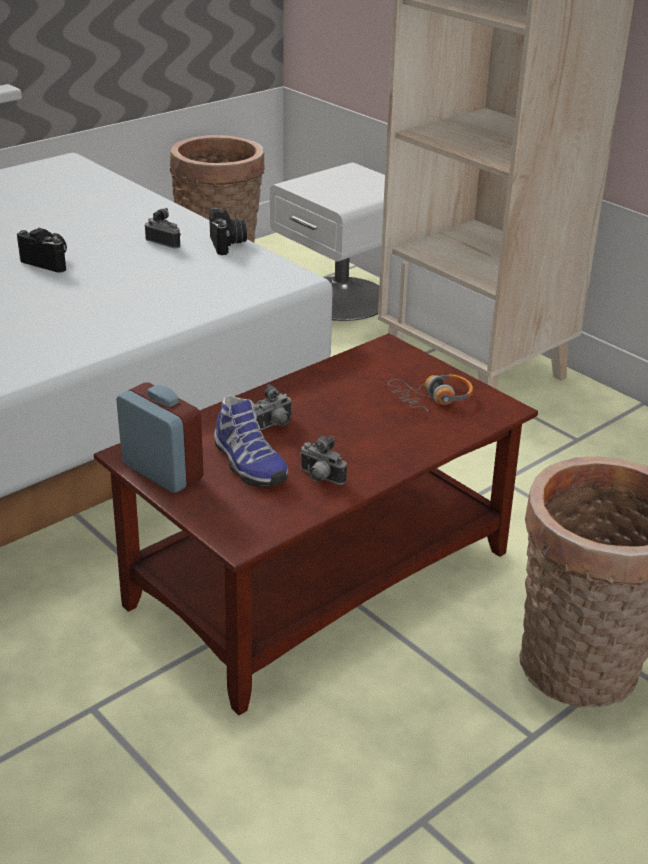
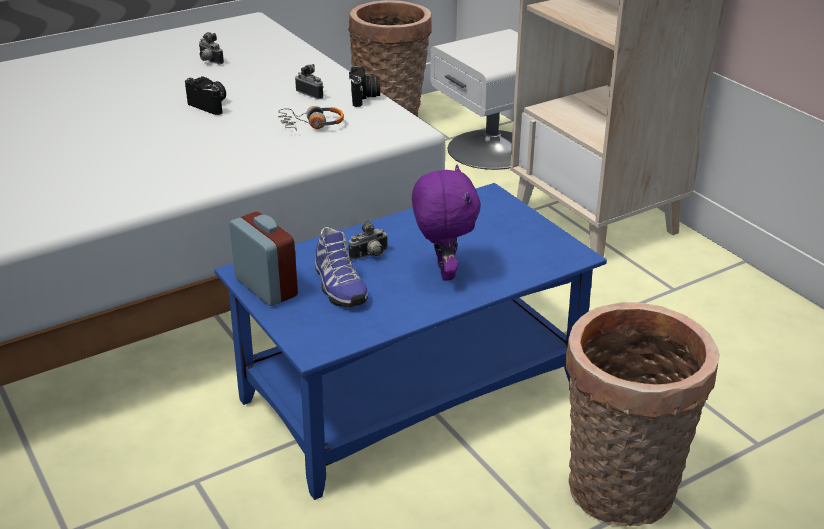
camera: 10 degrees right, 0 degrees up
brown coffee table [94,333,538,715] -> blue coffee table [215,183,607,500]
camera [300,436,347,485] -> camera moved to [199,32,224,64]
headphones [388,374,473,411] -> headphones moved to [278,106,344,131]
none -> purple plush toy [412,165,481,281]

